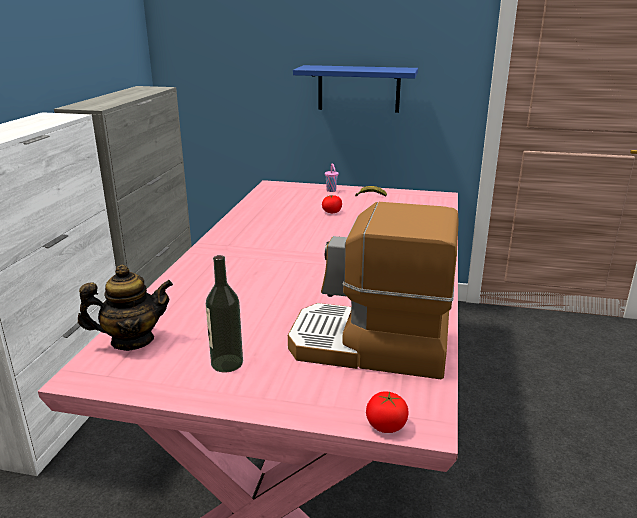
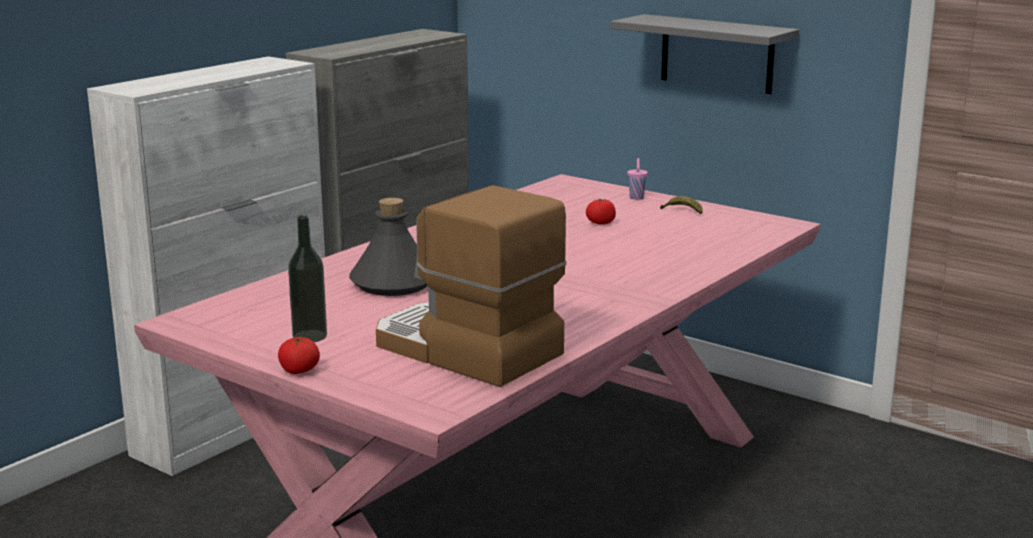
camera: 25 degrees right, 5 degrees down
teapot [78,264,173,351] -> none
blue shelf [293,65,418,113] -> grey shelf [611,14,799,94]
tomato [366,391,409,433] -> tomato moved to [278,337,320,374]
none -> grey bottle [349,198,428,296]

